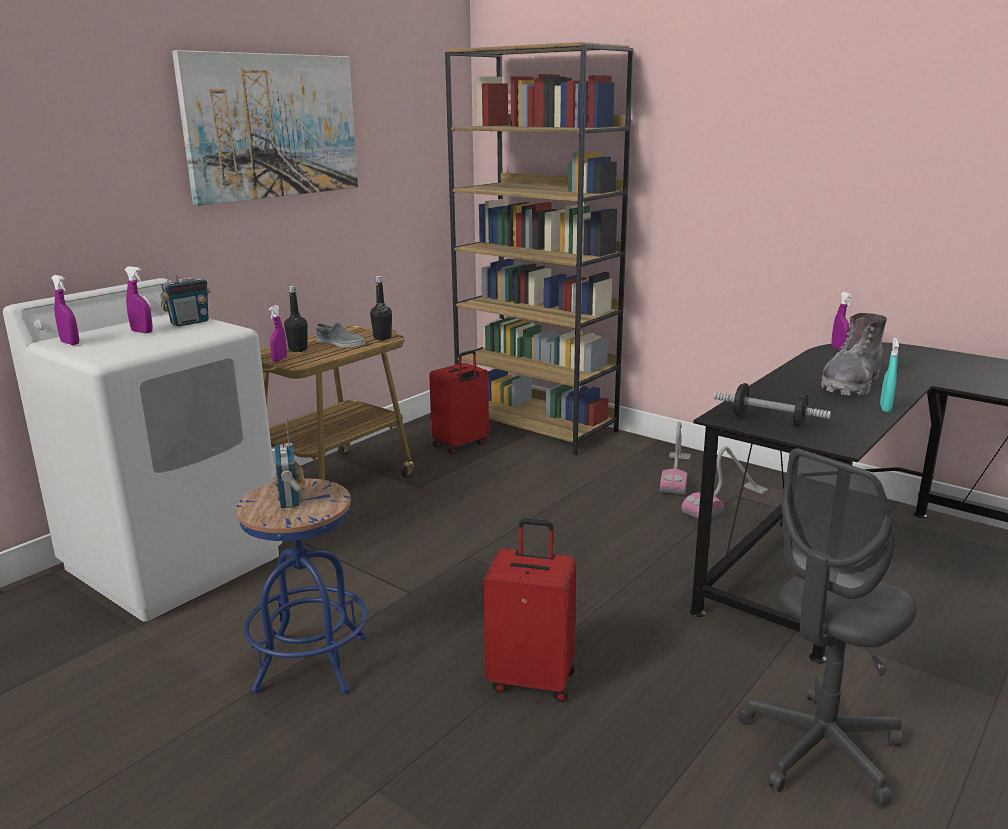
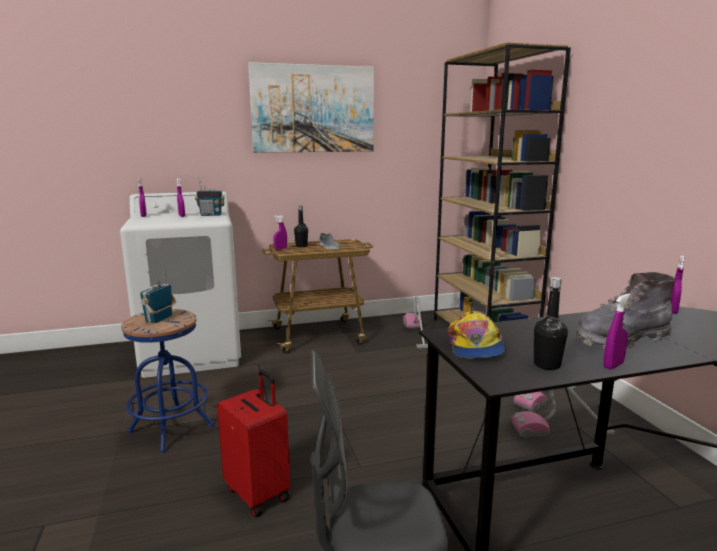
camera: 35 degrees right, 5 degrees down
black bottle [370,276,392,340] -> black bottle moved to [534,277,568,370]
red suitcase [429,350,489,454] -> vacuum cleaner [403,296,428,348]
dumbbell [714,383,831,428] -> cap [448,311,505,358]
turquoise spray bottle [880,337,899,412] -> purple spray bottle [603,293,631,370]

